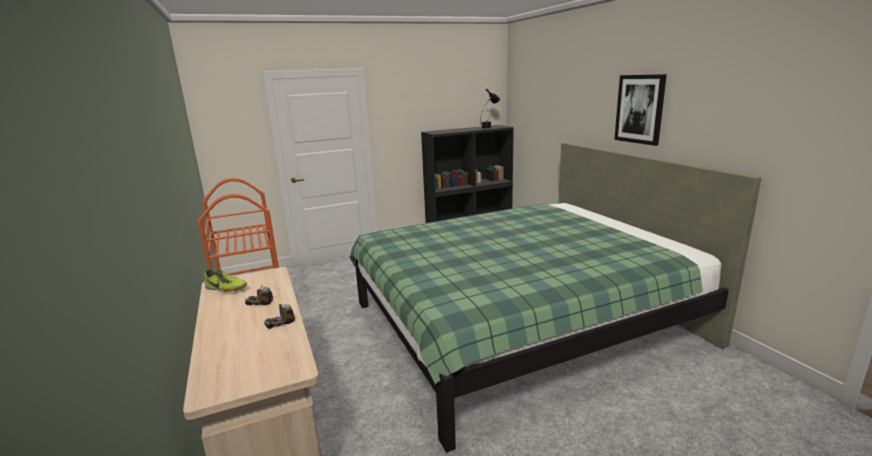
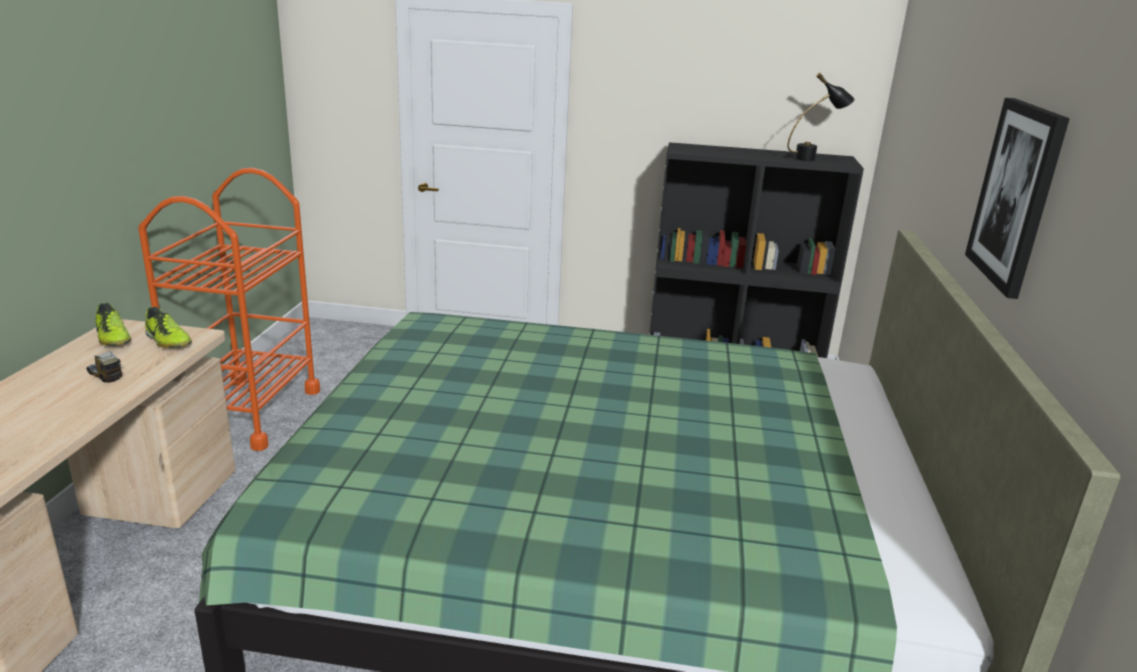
camera: 30 degrees right, 5 degrees up
toy truck [264,304,295,329] -> none
none -> shoe [145,306,192,348]

